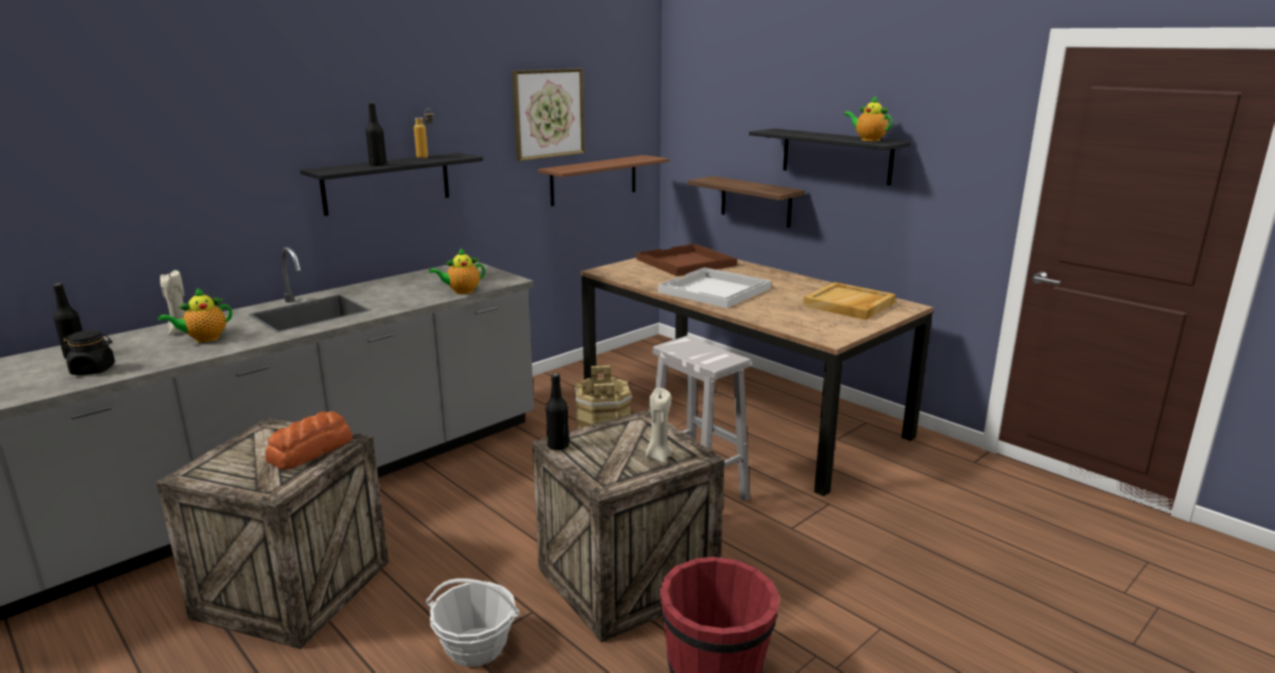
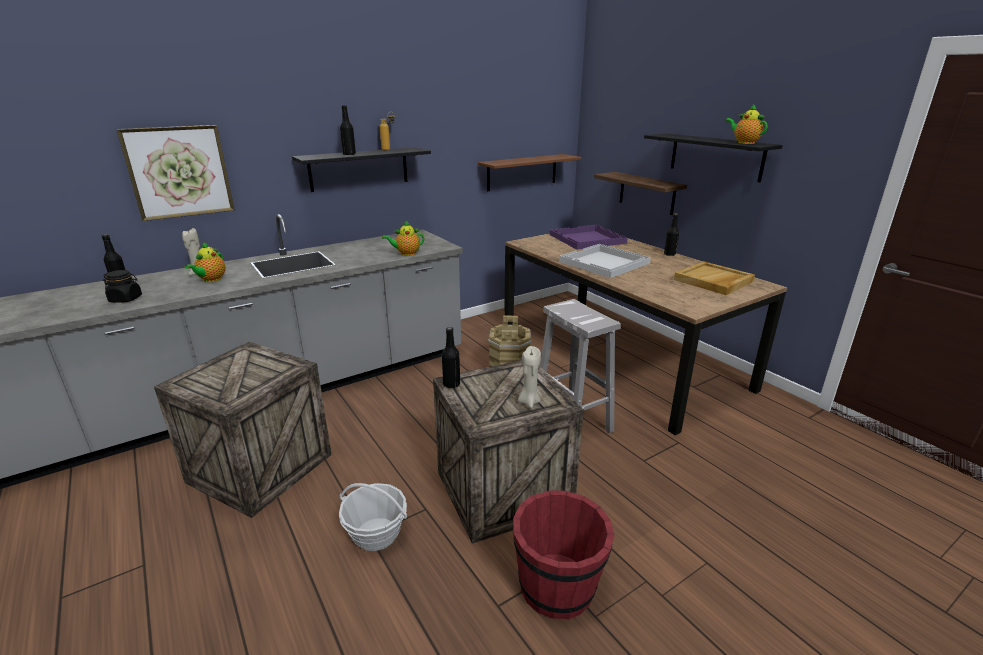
camera: 10 degrees right, 5 degrees up
teapot [158,288,232,342] -> teapot turned 45 degrees counterclockwise [185,242,226,282]
bread [265,411,352,469] -> none
picture [512,68,585,161] -> picture moved to [116,125,235,221]
brown tray [637,244,737,276] -> purple tray [550,225,627,250]
none -> black bottle [664,213,679,256]

